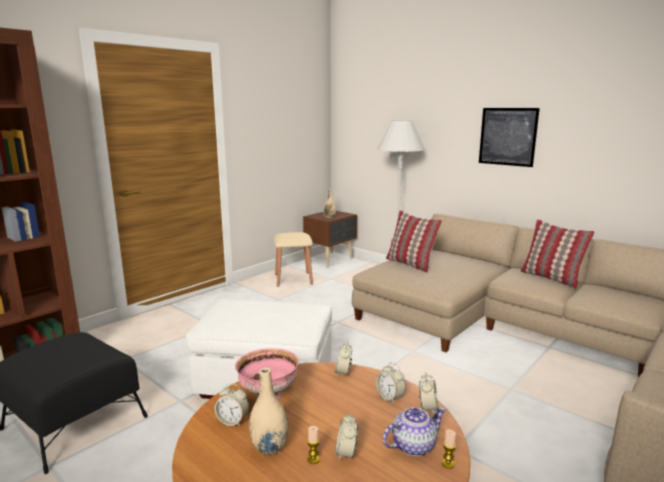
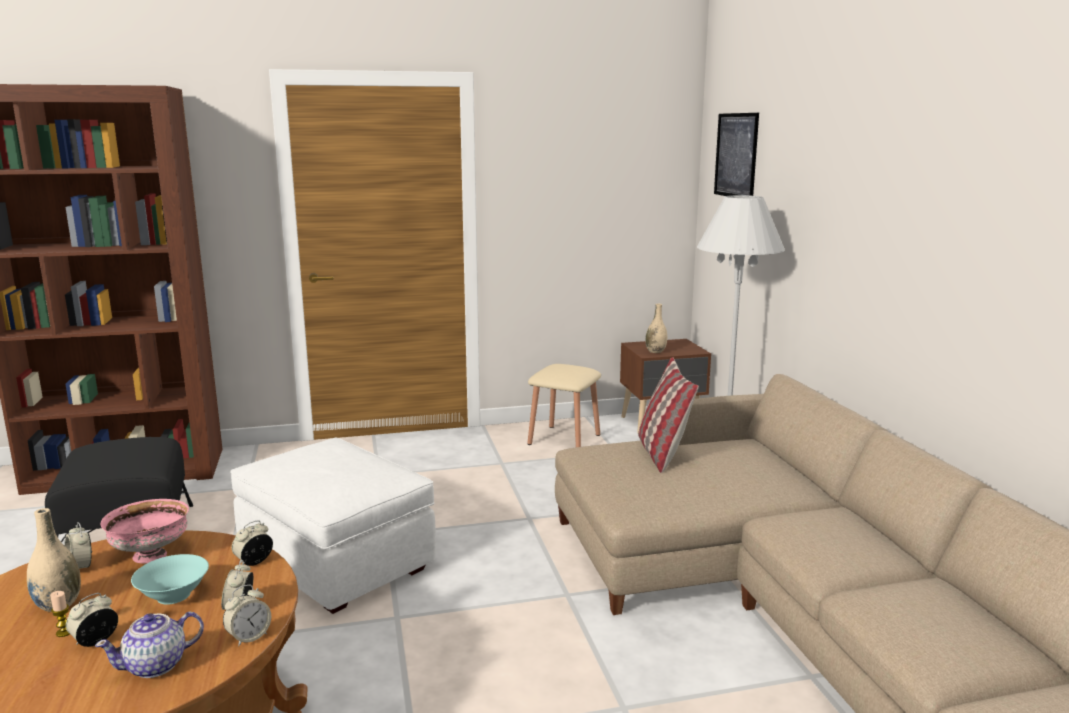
camera: 35 degrees right, 0 degrees up
teapot [383,407,446,456] -> teapot turned 135 degrees clockwise [95,612,204,678]
candle [442,430,456,469] -> none
picture [479,108,540,167] -> picture moved to [714,113,759,196]
pillow [520,219,594,288] -> none
none -> turquoise bowl [131,554,209,605]

